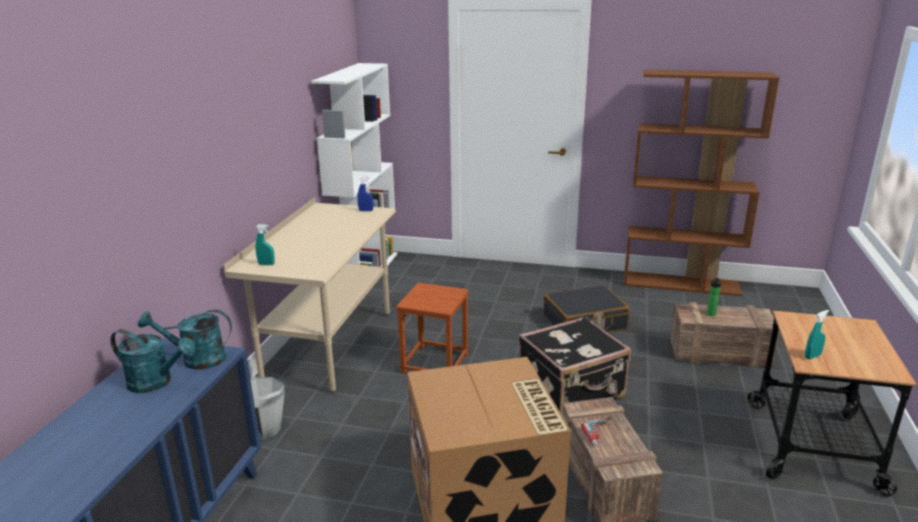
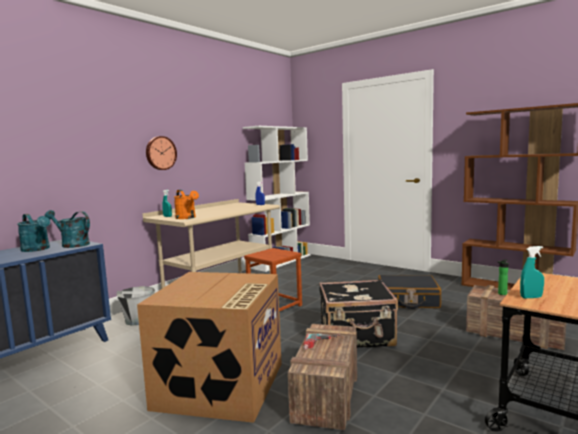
camera: 25 degrees right, 15 degrees down
none -> wall clock [146,136,177,170]
none -> orange watering can [174,190,199,219]

